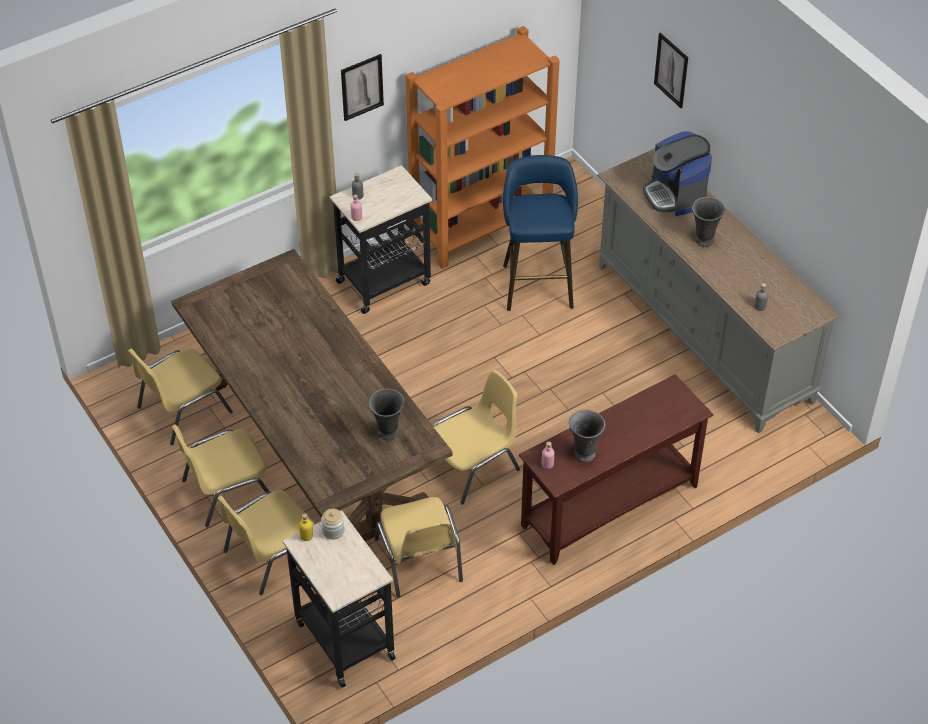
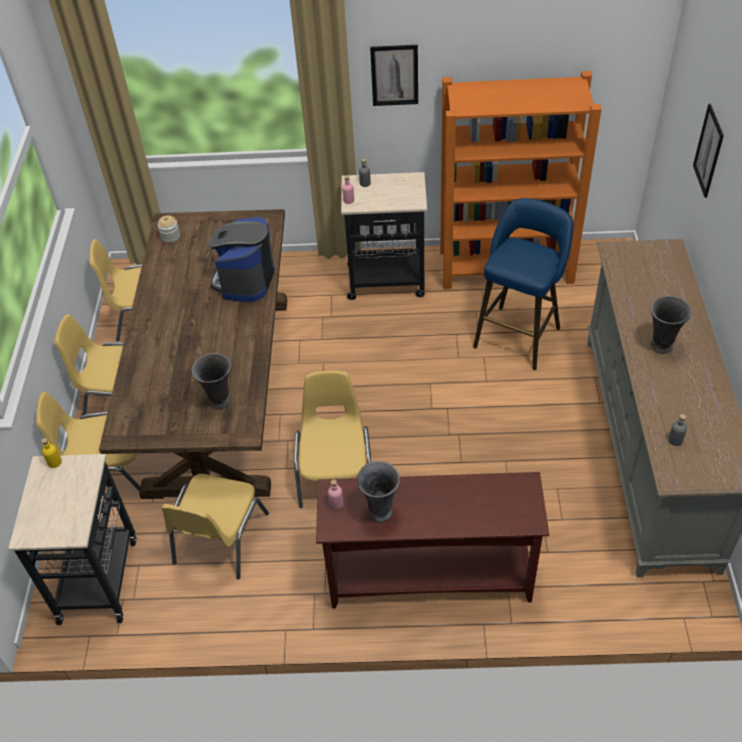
camera: 35 degrees right, 0 degrees up
jar [321,509,345,540] -> jar moved to [158,215,180,243]
yellow chair [433,370,520,505] -> yellow chair turned 90 degrees counterclockwise [294,371,371,508]
coffee machine [643,131,712,216] -> coffee machine moved to [208,217,275,302]

